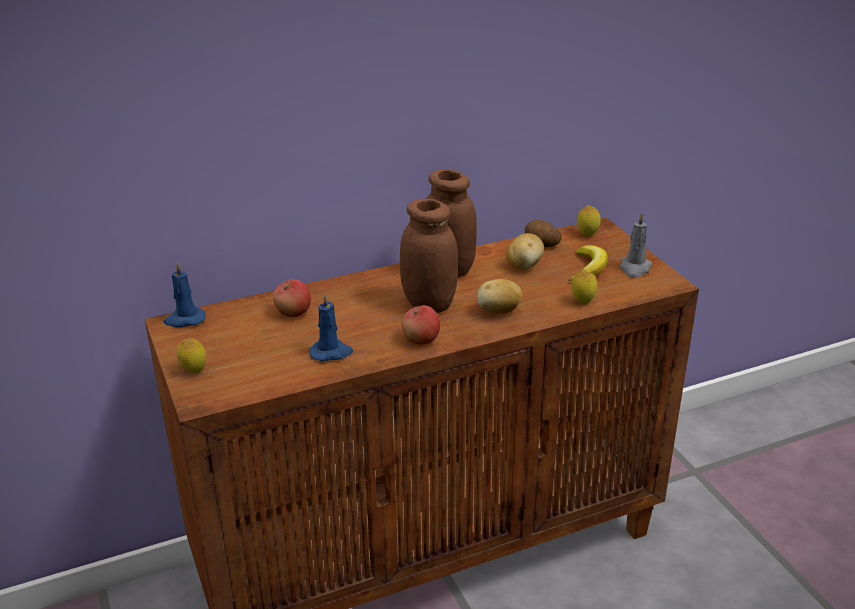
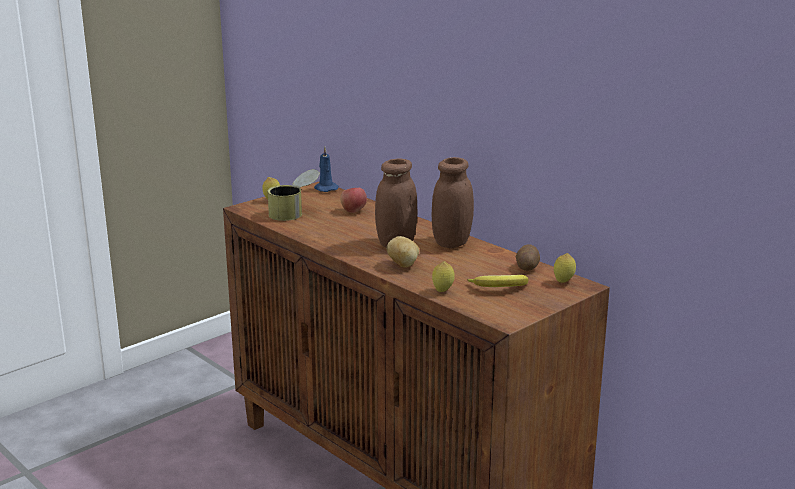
camera: 70 degrees right, 10 degrees down
blue candle [309,292,354,361] -> none
apple [402,305,440,345] -> none
potato [505,233,544,269] -> none
grey candle [620,212,652,278] -> none
none -> can [267,169,320,221]

